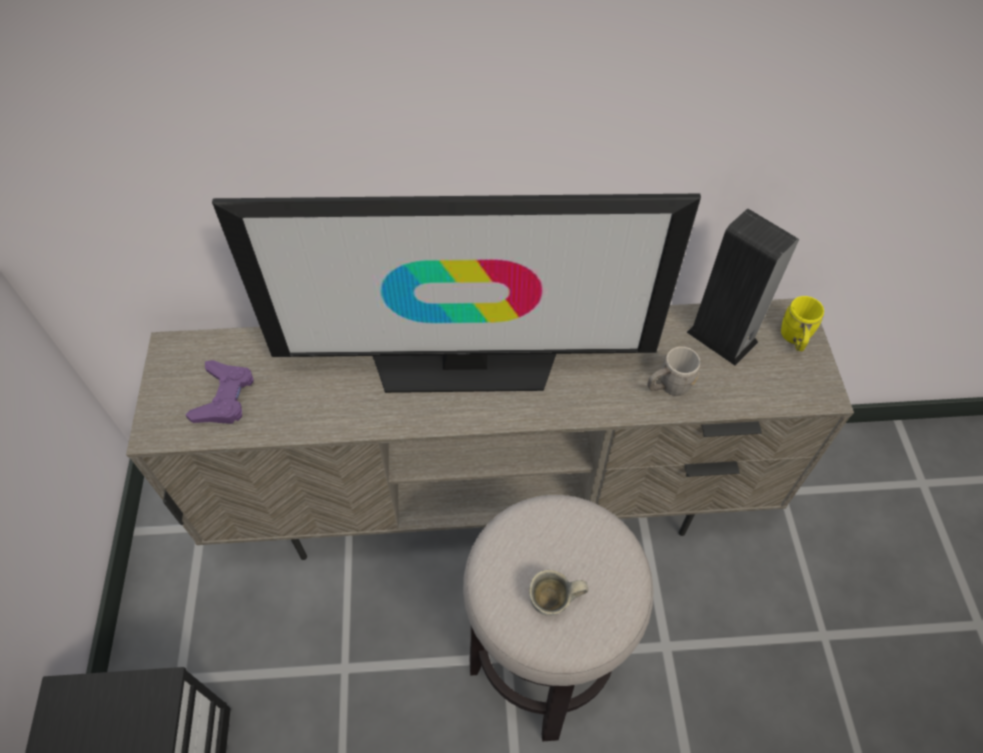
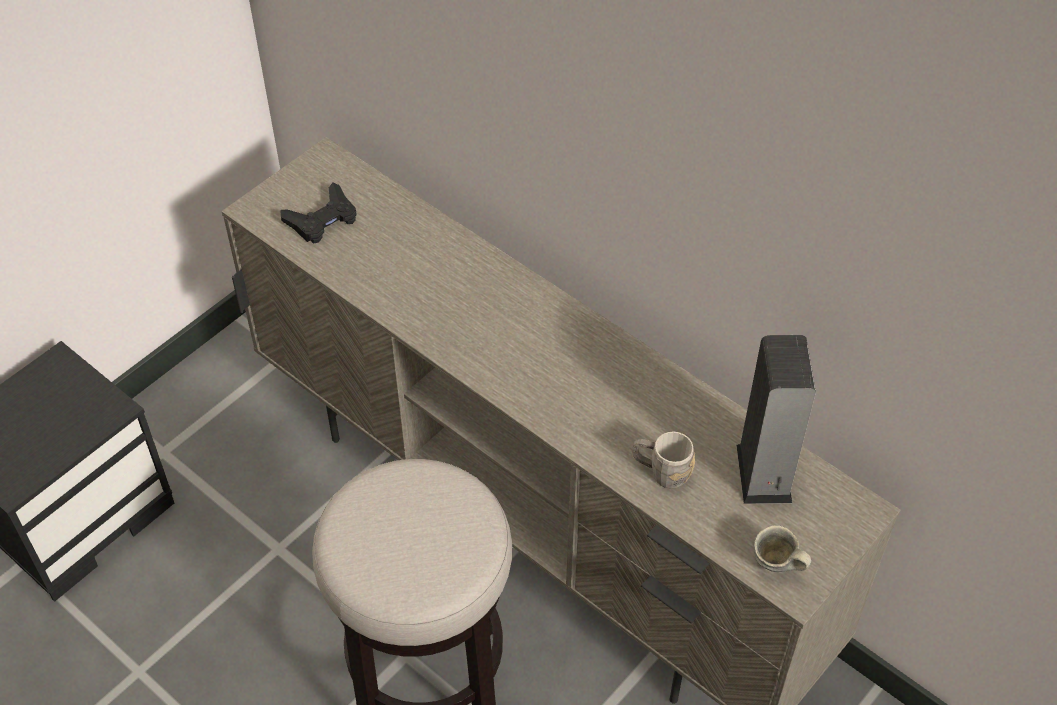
camera: 45 degrees right, 5 degrees down
purple game controller [185,360,253,424] -> black game controller [280,182,356,244]
television [212,194,701,393] -> none
grey mug [529,570,589,616] -> grey mug moved to [754,525,812,572]
yellow mug [781,296,824,351] -> none

